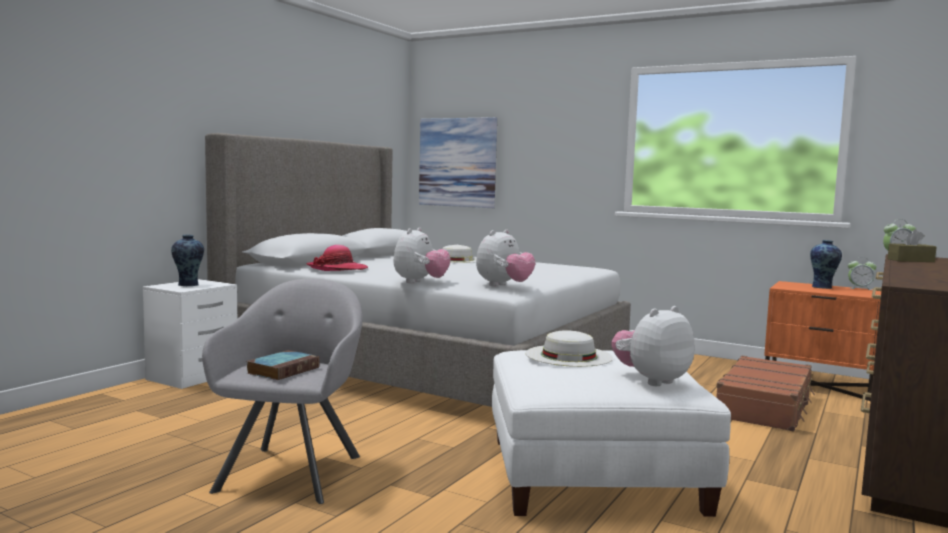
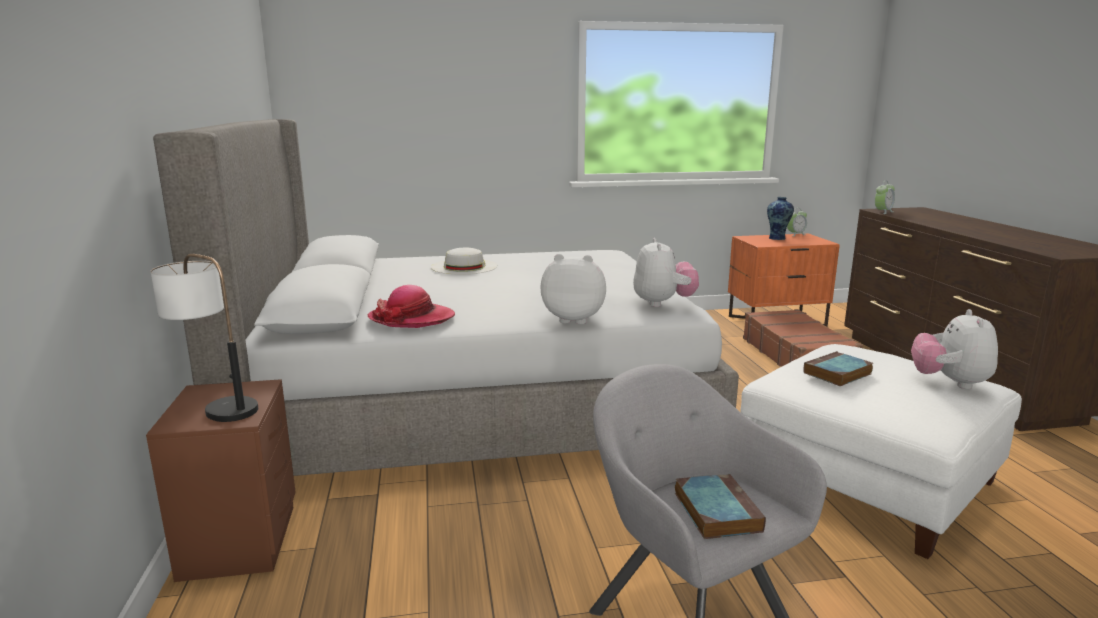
camera: 40 degrees left, 10 degrees up
white nightstand [143,279,237,389] -> brown nightstand [146,379,296,582]
vase [171,235,204,286] -> table lamp [151,254,258,422]
plush toy [394,227,451,283] -> plush toy turned 60 degrees counterclockwise [540,254,606,324]
picture [419,117,497,208] -> none
white hat [526,330,613,367] -> book [803,351,873,386]
brown tissue box [887,230,936,262] -> none

